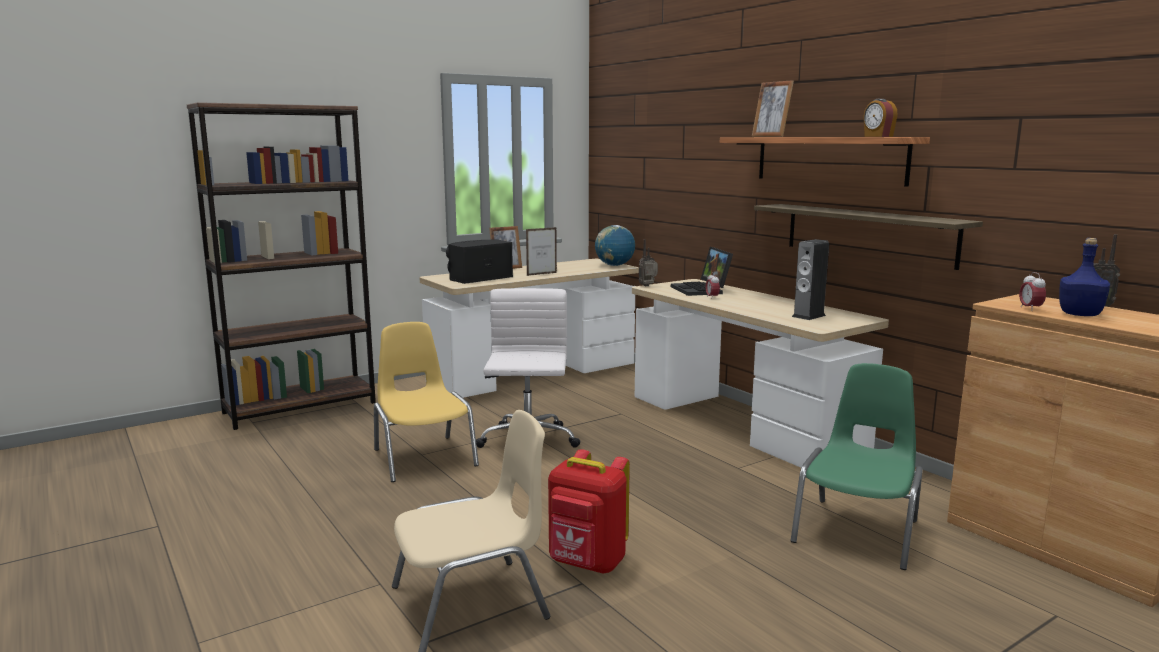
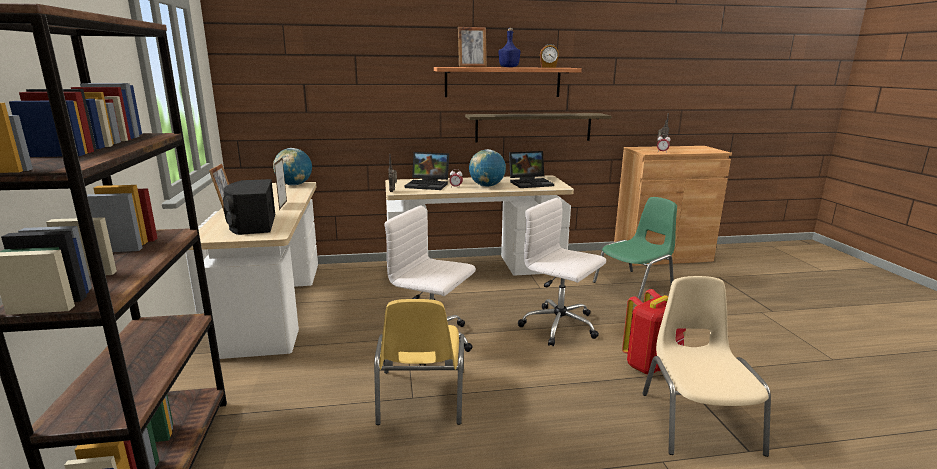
camera: 65 degrees left, 5 degrees up
yellow chair [374,322,479,482] -> yellow chair turned 90 degrees counterclockwise [374,299,464,425]
green chair [791,363,923,570] -> green chair turned 90 degrees clockwise [593,197,677,300]
speaker [792,239,829,320] -> laptop [509,151,554,188]
blue bottle [1059,238,1110,316] -> blue bottle moved to [499,28,521,67]
none -> globe [469,149,506,187]
none -> white office chair [518,198,606,346]

